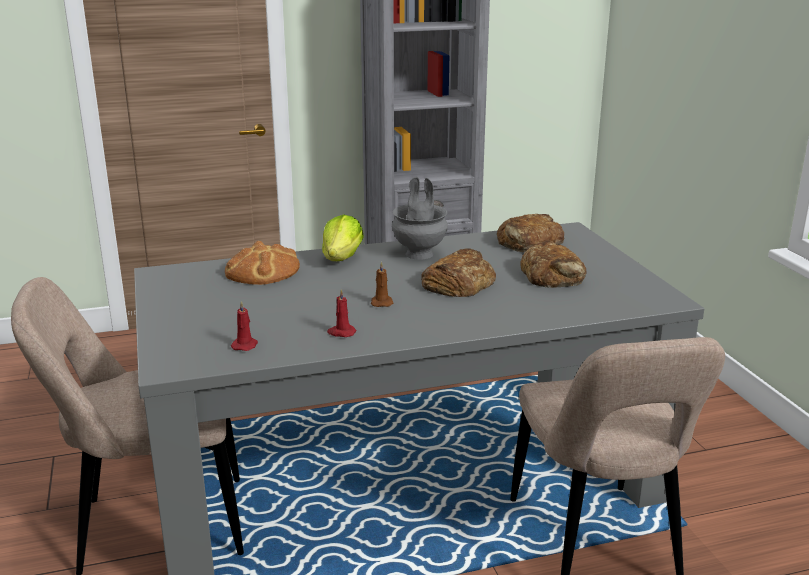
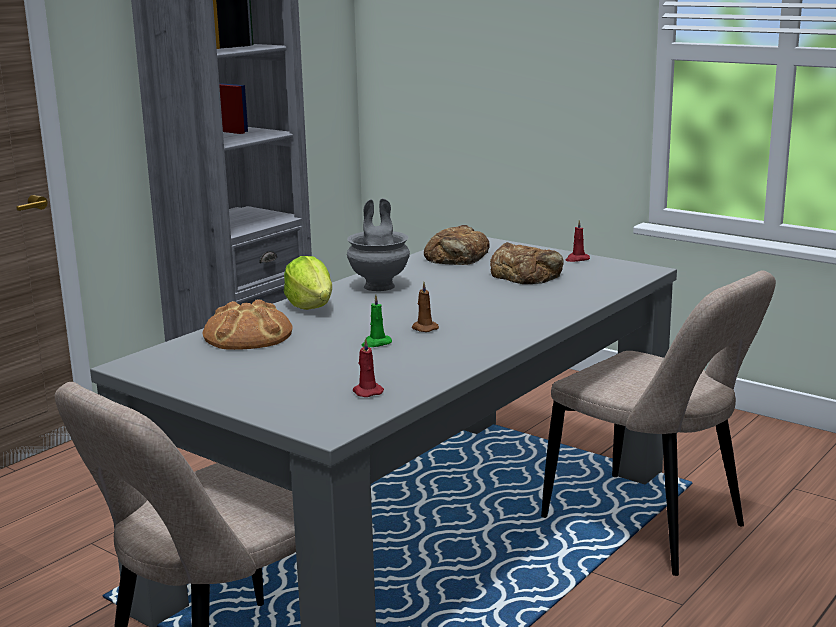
camera: 35 degrees left, 5 degrees down
red candle [327,289,357,337] -> red candle moved to [566,220,590,262]
bread [421,248,496,297] -> none
none -> green candle [362,294,392,347]

